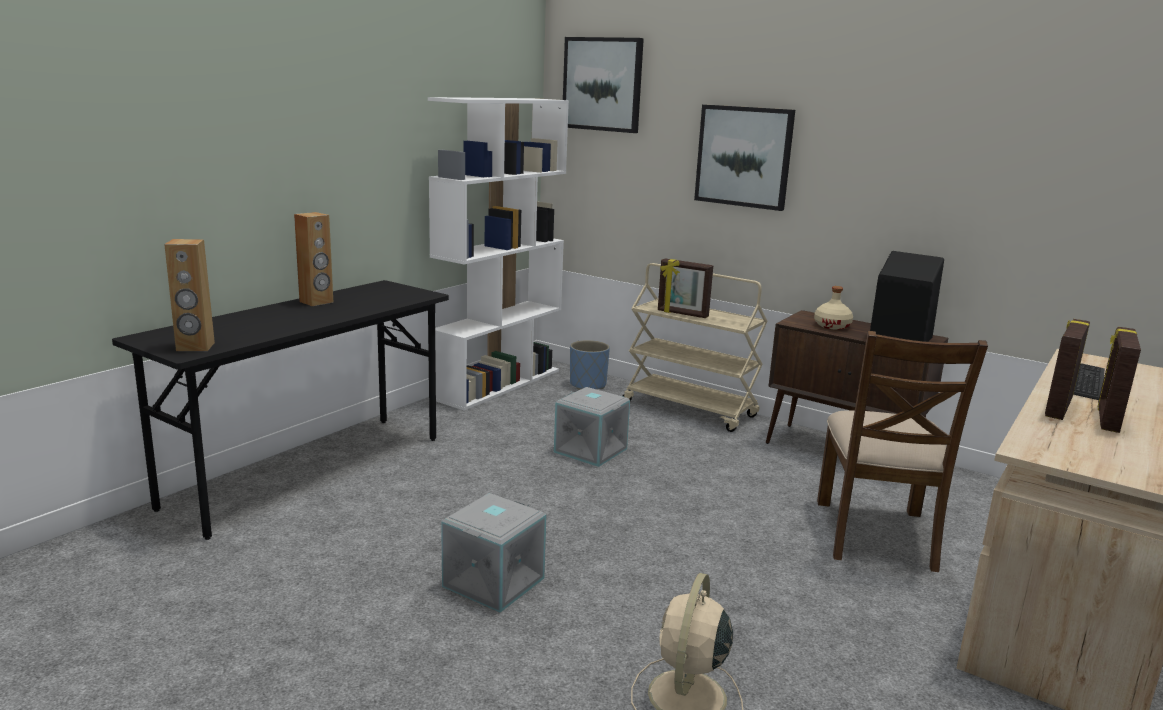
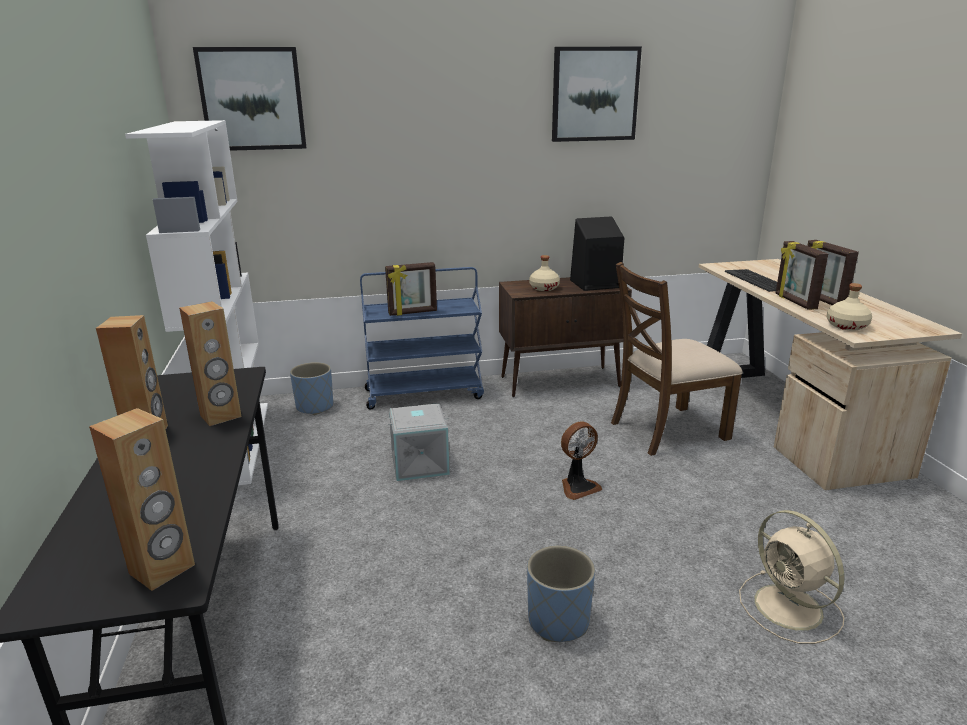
camera: 45 degrees left, 5 degrees up
grey storage box [441,493,547,612] -> blue planter [527,545,595,642]
beige cart [623,263,767,432] -> blue cart [360,267,484,409]
picture [694,105,795,211] -> picture moved to [552,47,642,142]
brown chair [817,331,988,572] -> brown chair turned 105 degrees clockwise [611,262,743,456]
none -> brown speaker [179,301,242,426]
none -> fan [561,422,602,500]
none -> beige bottle [827,283,872,331]

